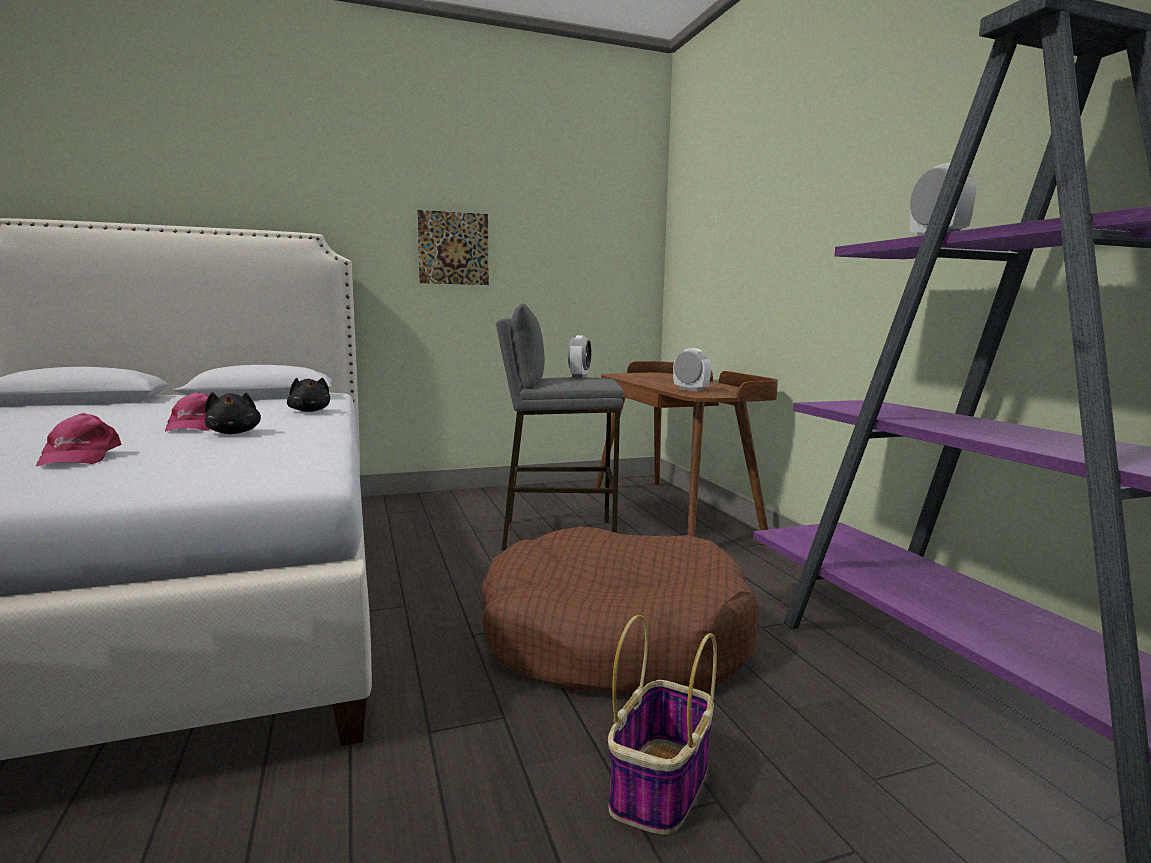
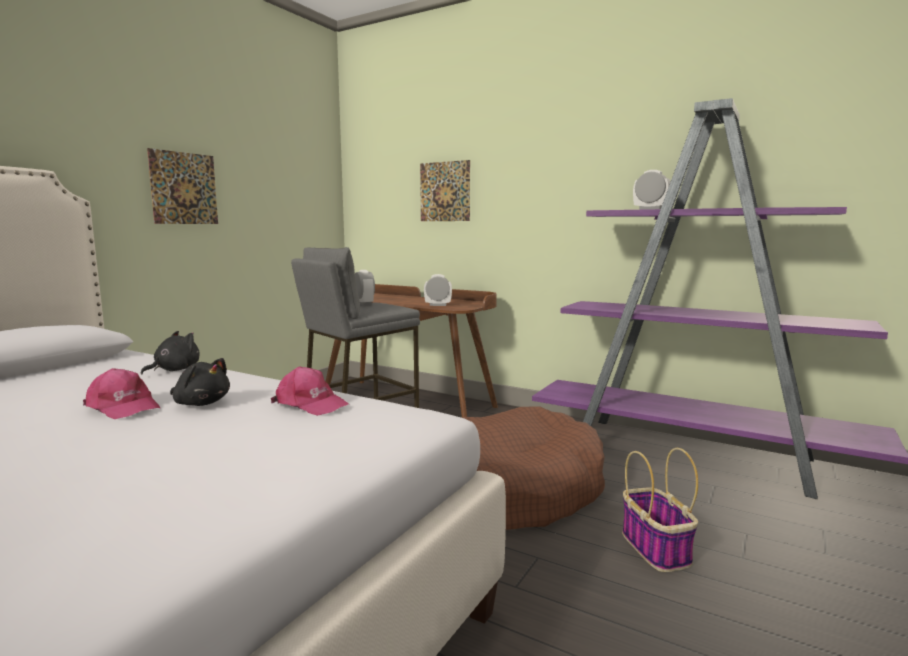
camera: 40 degrees left, 0 degrees up
pink cap [36,413,121,466] -> pink cap moved to [271,366,349,416]
black plush toy [287,378,330,412] -> black plush toy turned 75 degrees counterclockwise [141,331,200,374]
none -> picture [420,160,470,221]

